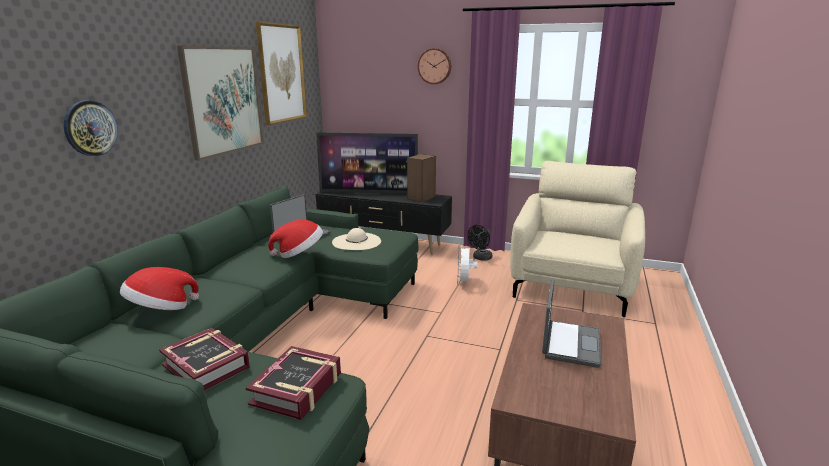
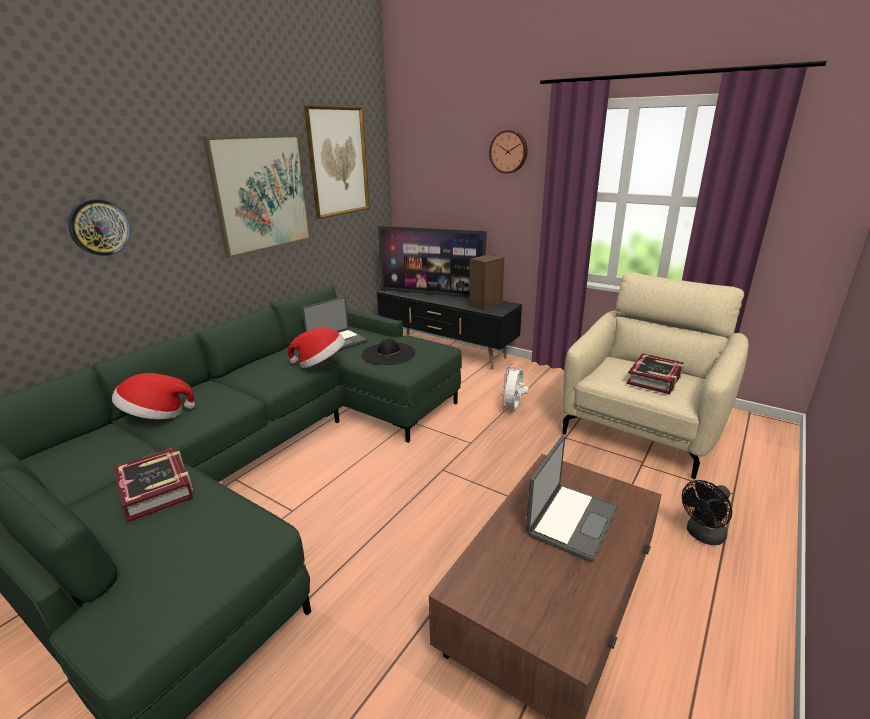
camera: 15 degrees right, 5 degrees up
book [246,346,341,420] -> book moved to [626,353,684,395]
beige hat [332,228,381,250] -> black hat [362,339,415,365]
black fan [468,225,493,261] -> black fan moved to [682,480,732,545]

